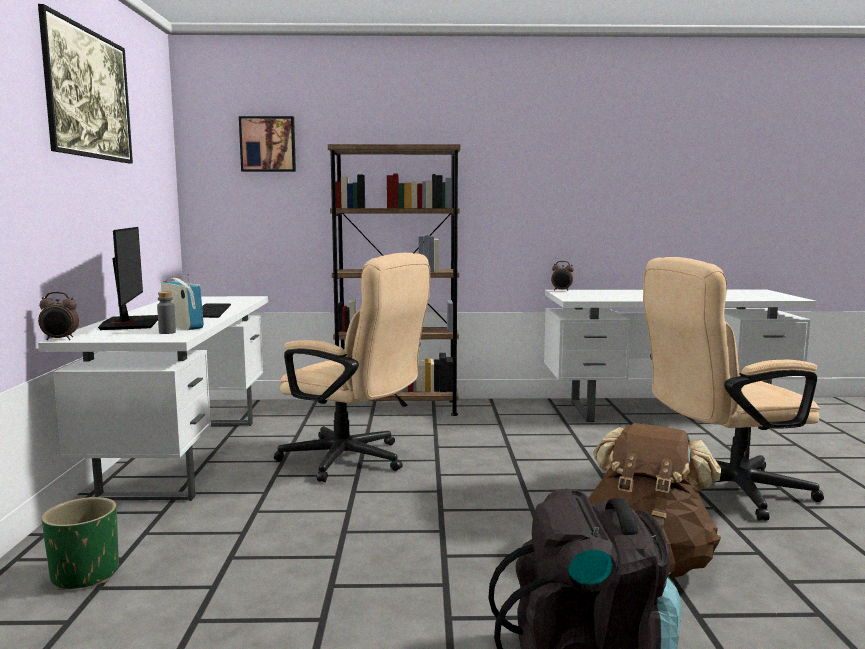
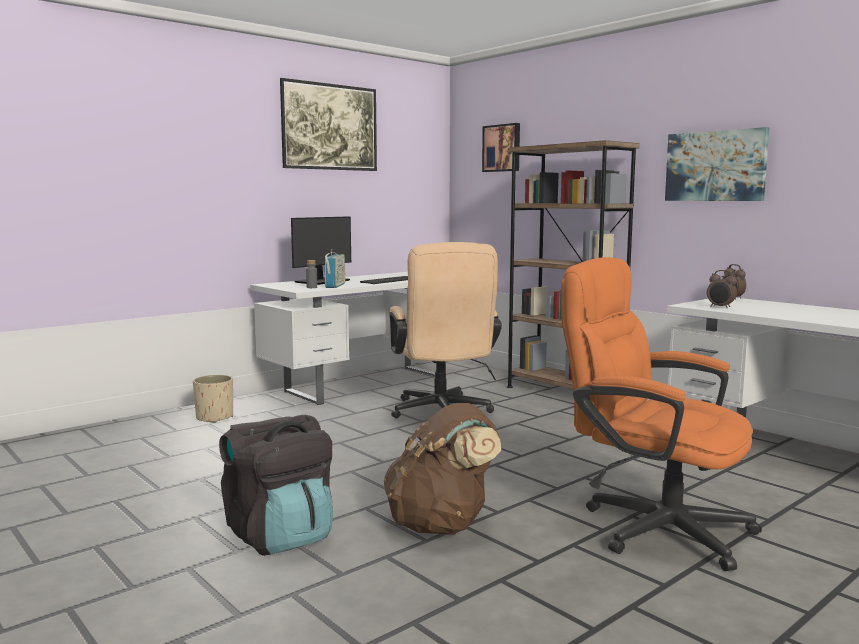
camera: 50 degrees right, 0 degrees up
alarm clock [38,292,79,340] -> alarm clock moved to [707,270,737,309]
green planter [42,497,119,590] -> beige planter [193,375,233,423]
beige office chair [643,257,824,521] -> orange office chair [561,257,762,571]
none -> picture [665,127,769,201]

